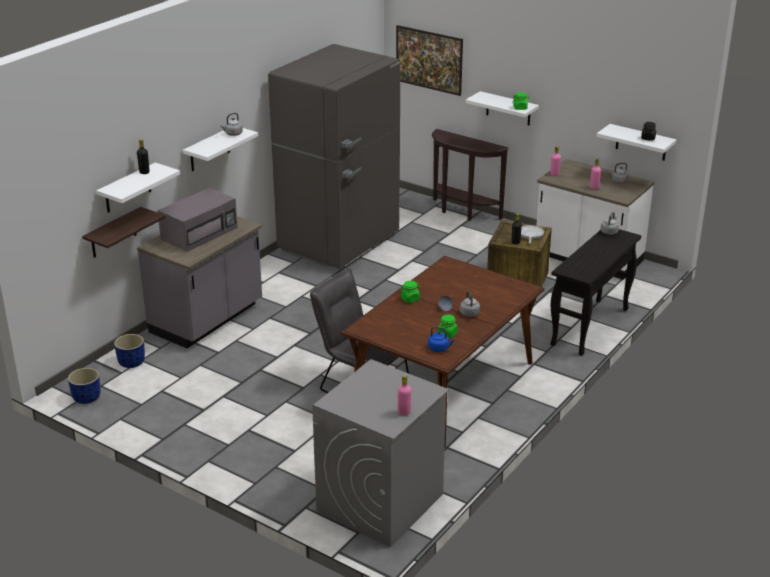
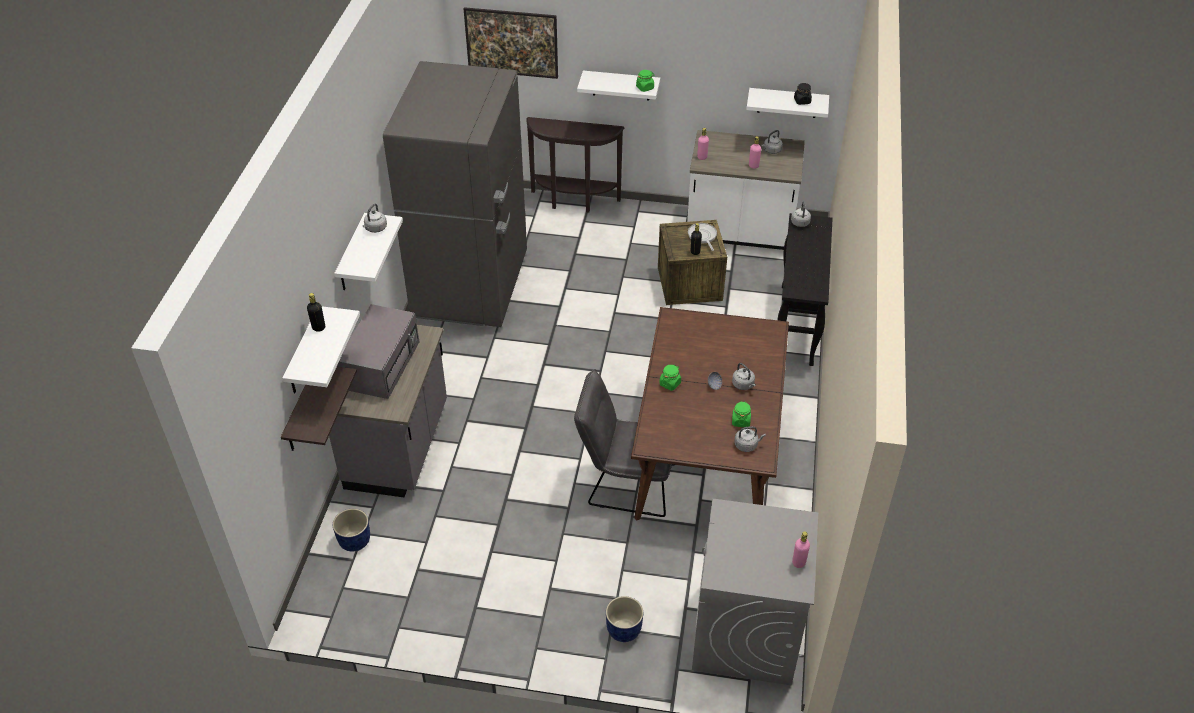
camera: 25 degrees left, 15 degrees up
blue planter [68,368,100,404] -> blue planter moved to [606,596,643,642]
blue kettle [428,326,454,352] -> grey kettle [734,426,766,452]

